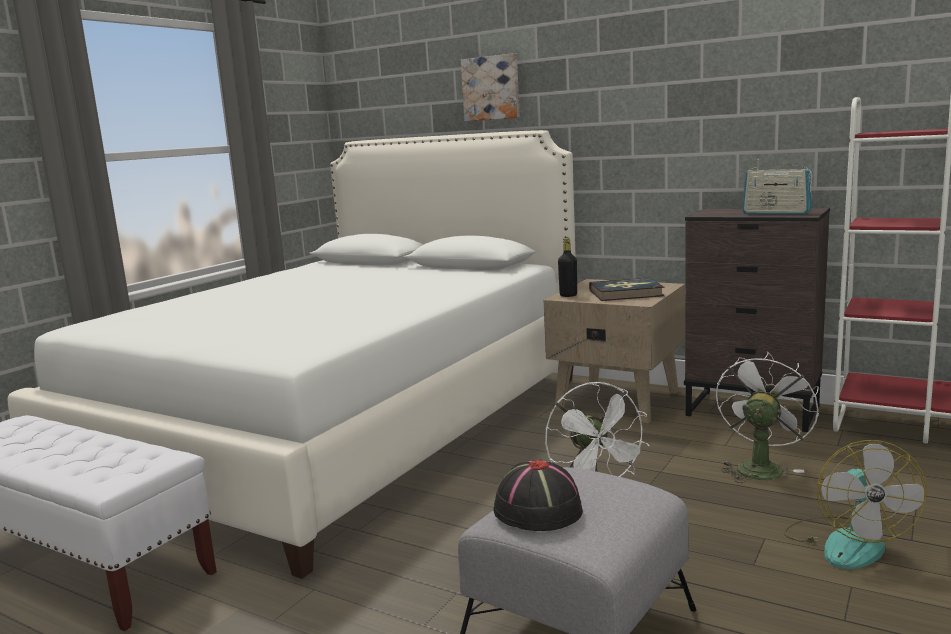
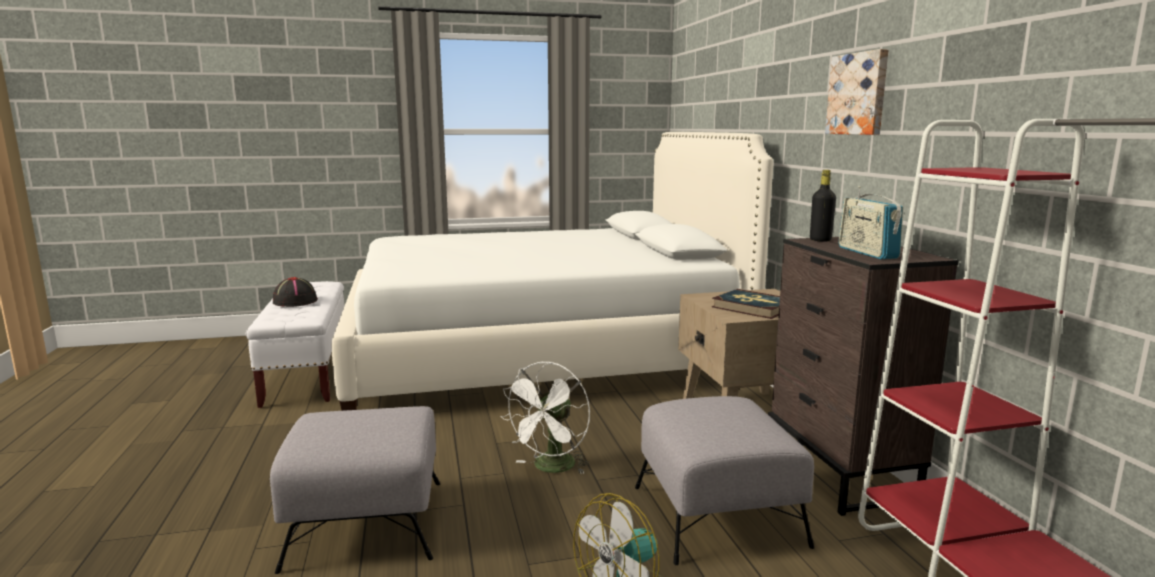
camera: 45 degrees right, 0 degrees up
picture [461,53,520,121] -> picture moved to [825,49,889,135]
black hat [494,459,583,531] -> black hat moved to [273,277,318,307]
black bottle [558,238,577,297] -> black bottle moved to [810,170,836,242]
white fan [716,352,819,483] -> grey ottoman [635,396,814,565]

